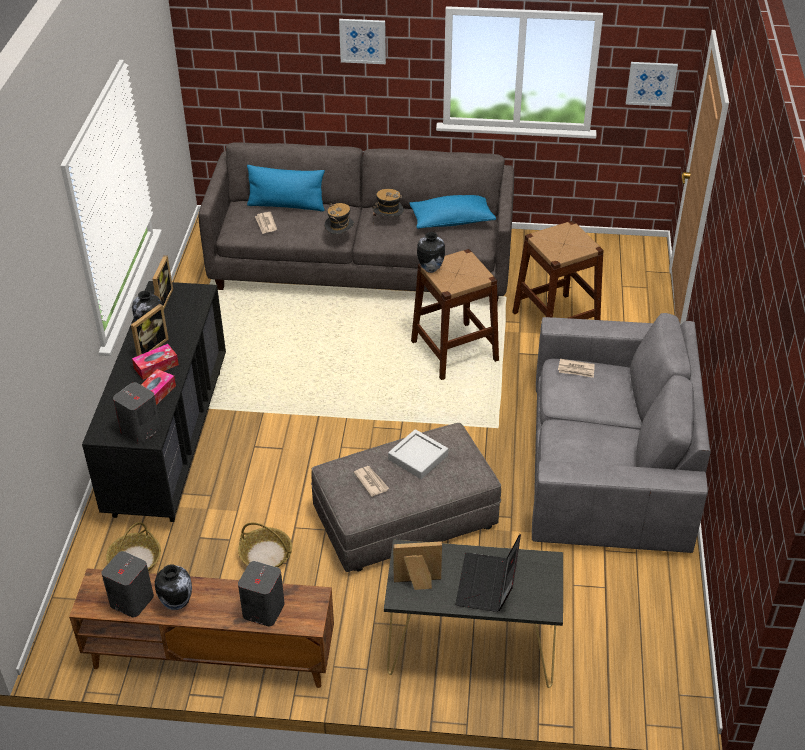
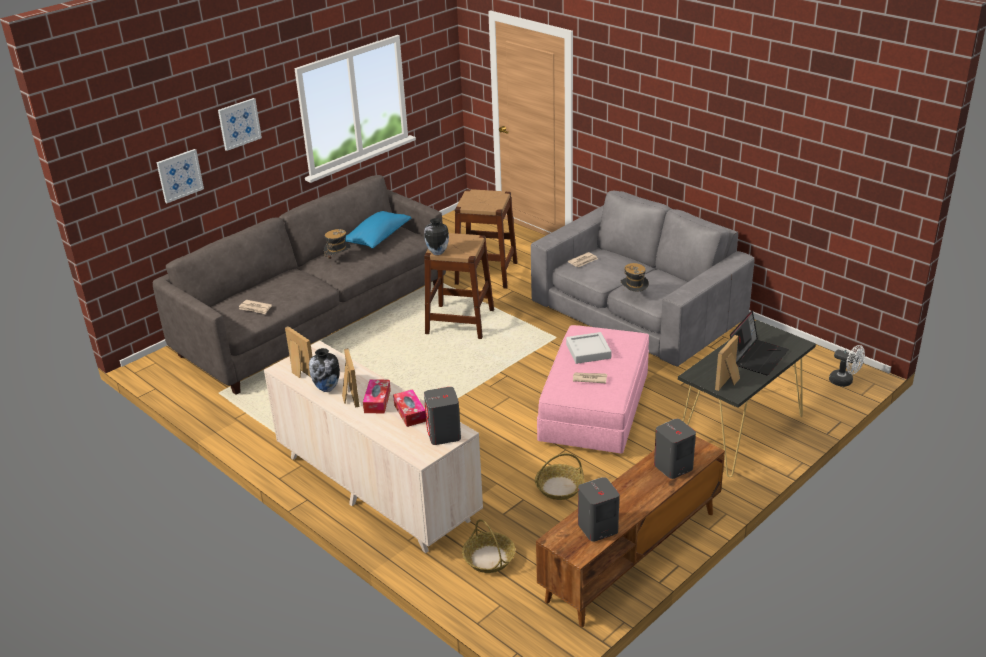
camera: 50 degrees left, 10 degrees down
black dresser [82,281,226,522] -> beige dresser [264,341,483,553]
vase [155,564,192,610] -> none
blue pillow [247,165,325,211] -> none
grey ottoman [311,423,501,572] -> pink ottoman [537,325,649,453]
hat [324,203,354,234] -> hat moved to [621,263,649,292]
laptop [455,534,521,612] -> laptop turned 105 degrees counterclockwise [730,310,789,375]
picture [626,62,678,107] -> picture moved to [156,149,204,203]
none -> white fan [829,345,865,387]

